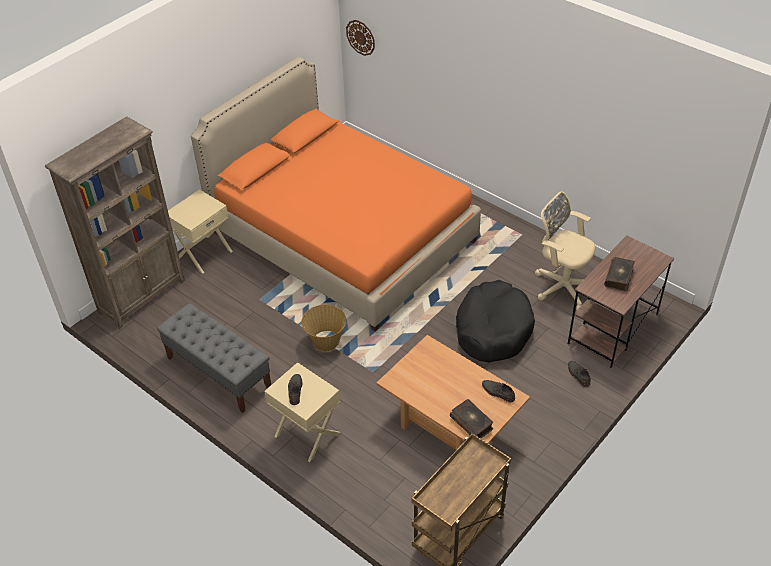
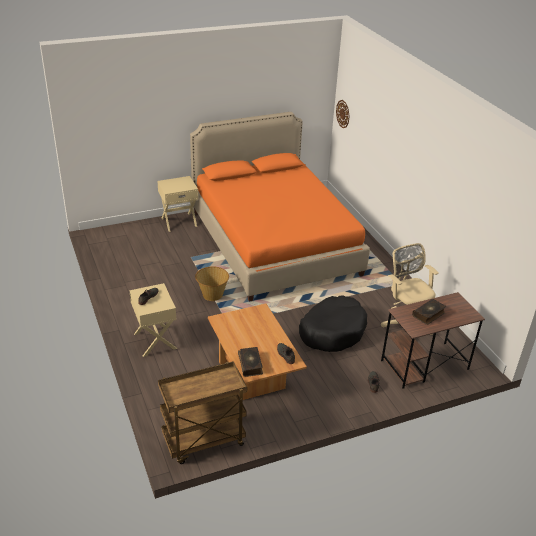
camera: 25 degrees right, 10 degrees down
brown bookcase [45,116,185,329] -> none
grey bench [157,303,271,413] -> none

